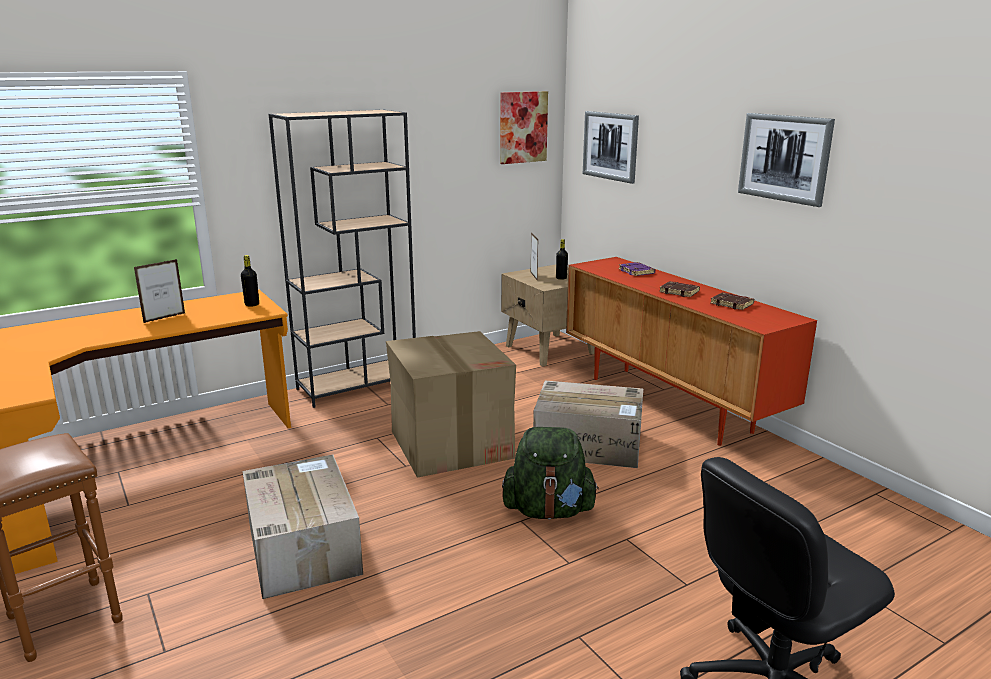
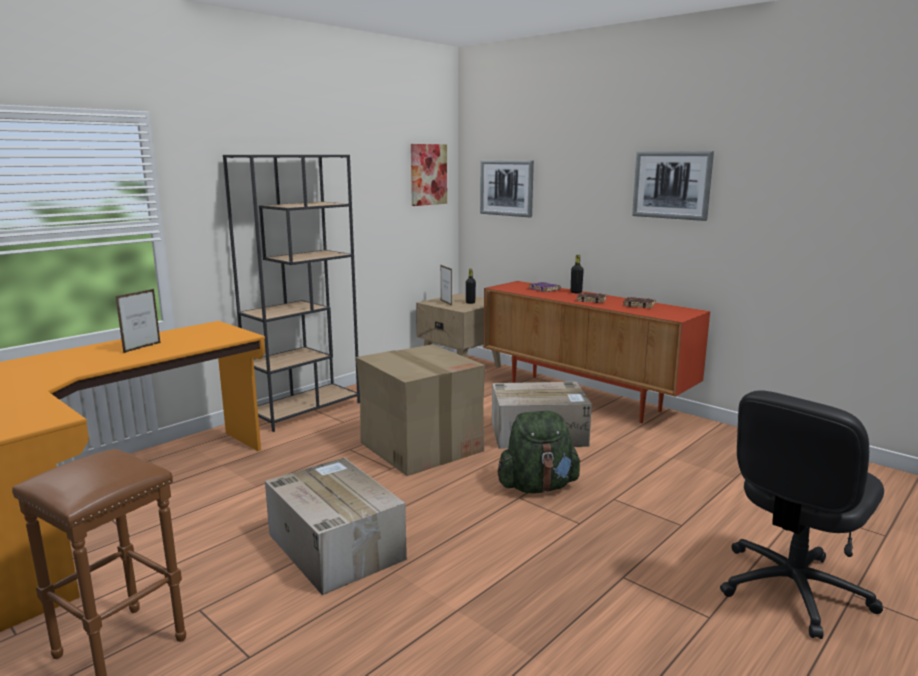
camera: 15 degrees left, 5 degrees down
black bottle [241,255,259,307] -> black bottle moved to [571,255,584,293]

